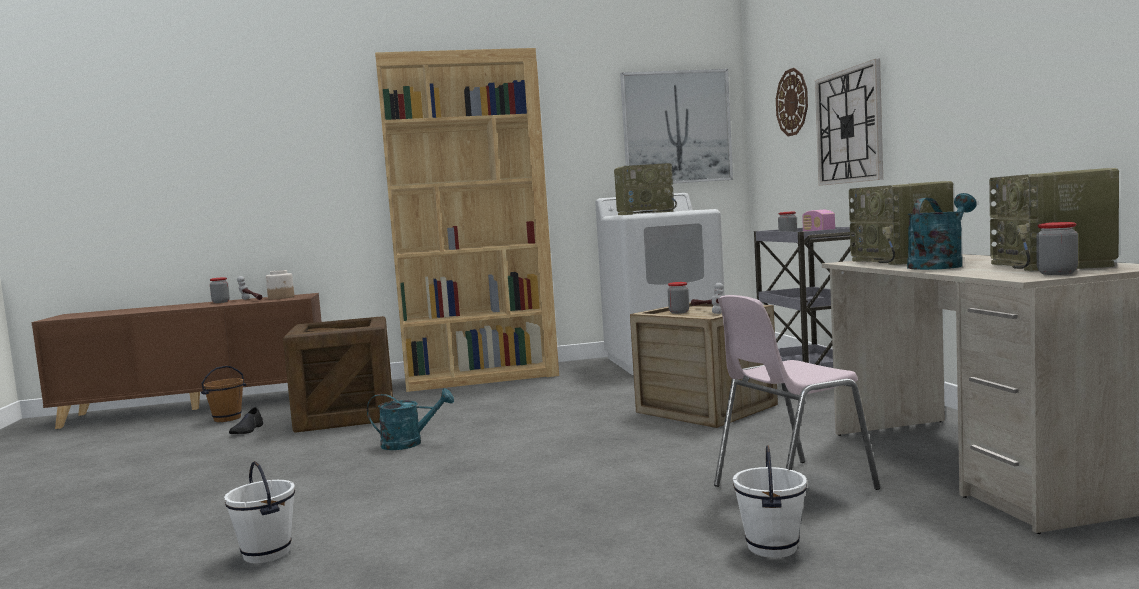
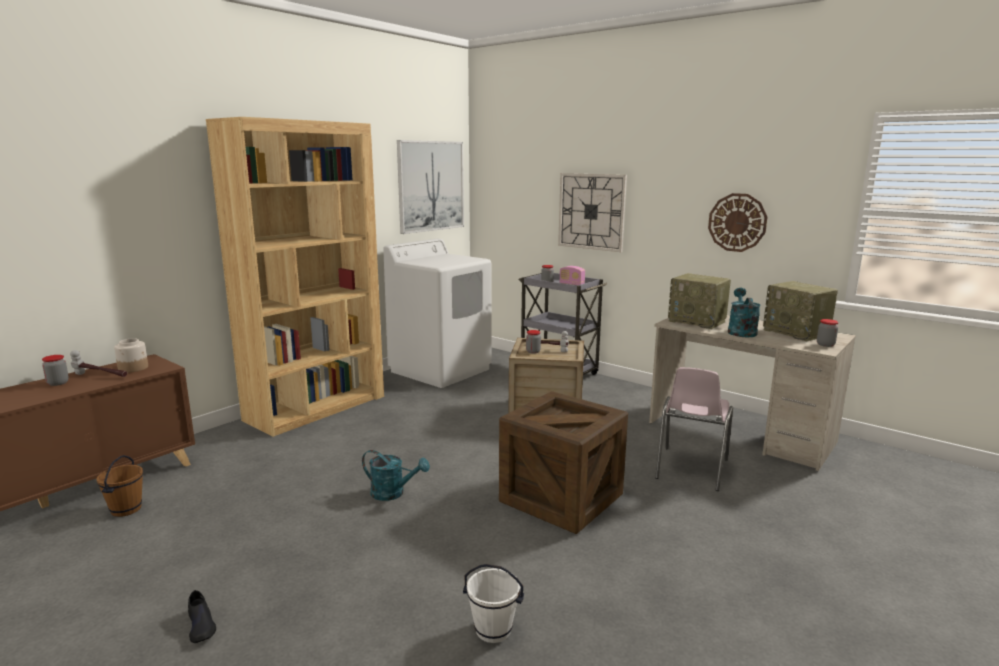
camera: 40 degrees left, 10 degrees up
black shoe [229,407,263,434] -> black shoe moved to [188,590,216,643]
crate [283,316,393,433] -> crate moved to [499,391,628,534]
turquoise watering can [367,388,454,450] -> turquoise watering can turned 60 degrees clockwise [362,450,430,501]
radio [614,163,677,215] -> none
white bucket [733,445,807,558] -> none
wall clock [776,68,808,136] -> wall clock moved to [708,193,767,252]

